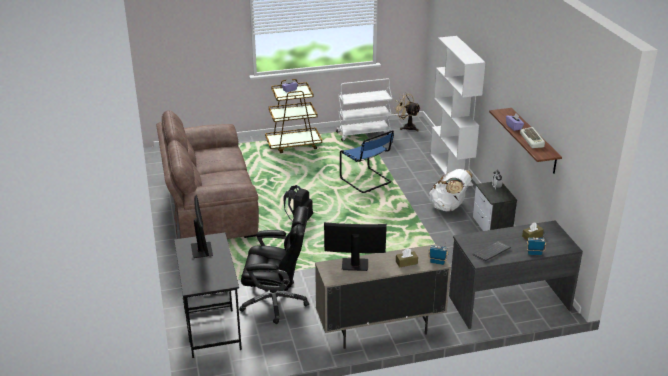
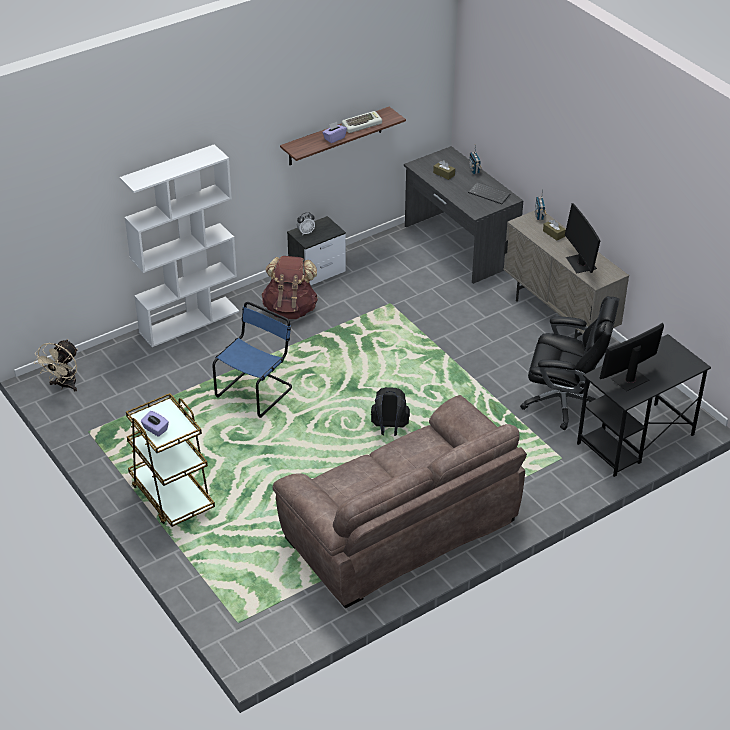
camera: 110 degrees left, 10 degrees up
black office chair [239,206,309,324] -> black office chair turned 120 degrees clockwise [521,296,619,430]
white cart [336,78,392,141] -> none
white backpack [429,169,472,211] -> brown backpack [261,256,318,319]

